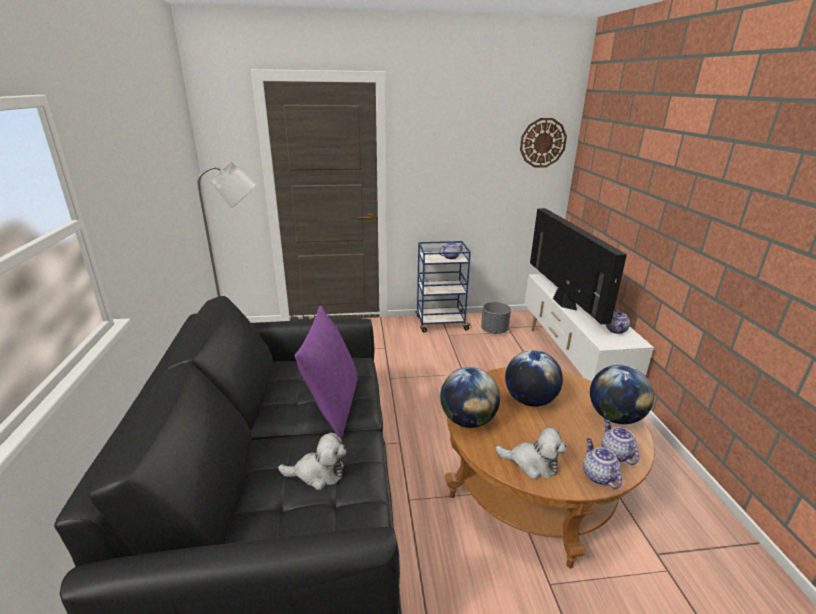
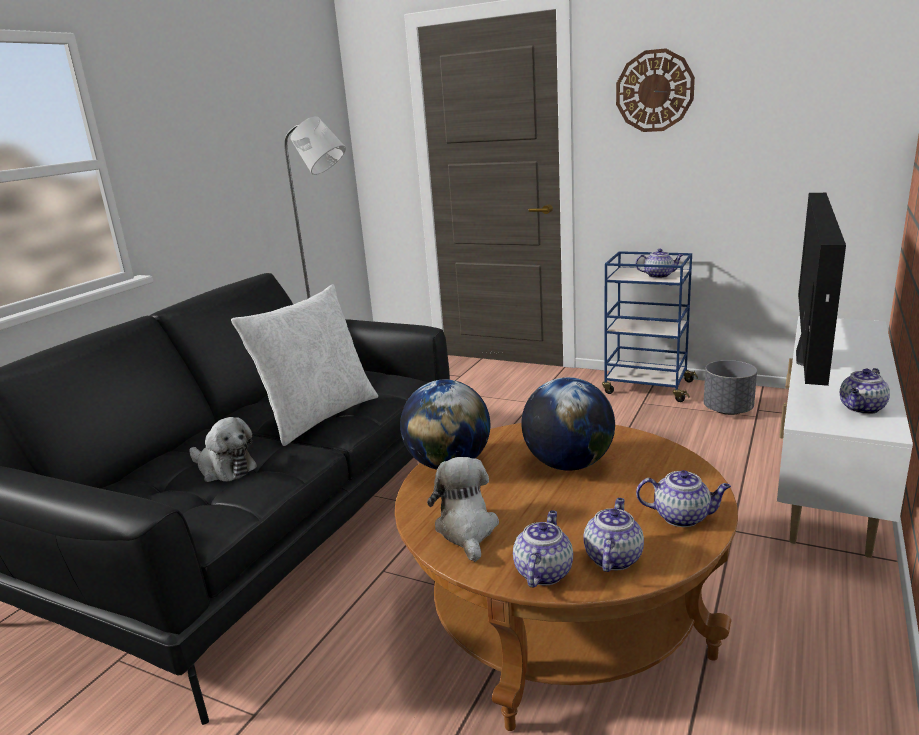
camera: 35 degrees right, 5 degrees down
purple pillow [295,306,358,439] -> white pillow [231,284,378,446]
plush toy [495,427,567,479] -> plush toy turned 150 degrees counterclockwise [427,457,499,562]
wall clock [520,118,567,168] -> wall clock moved to [616,48,695,132]
globe [590,365,654,424] -> teapot [636,470,731,527]

